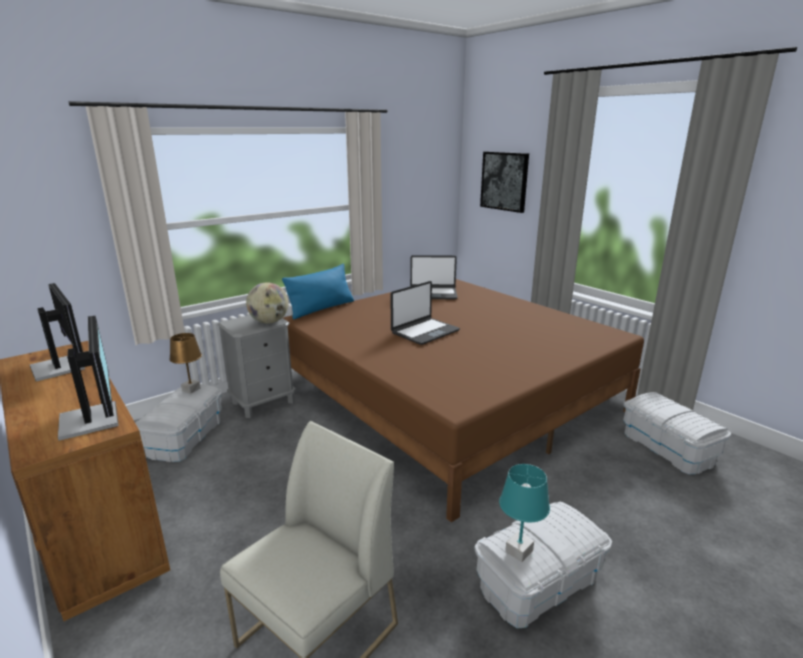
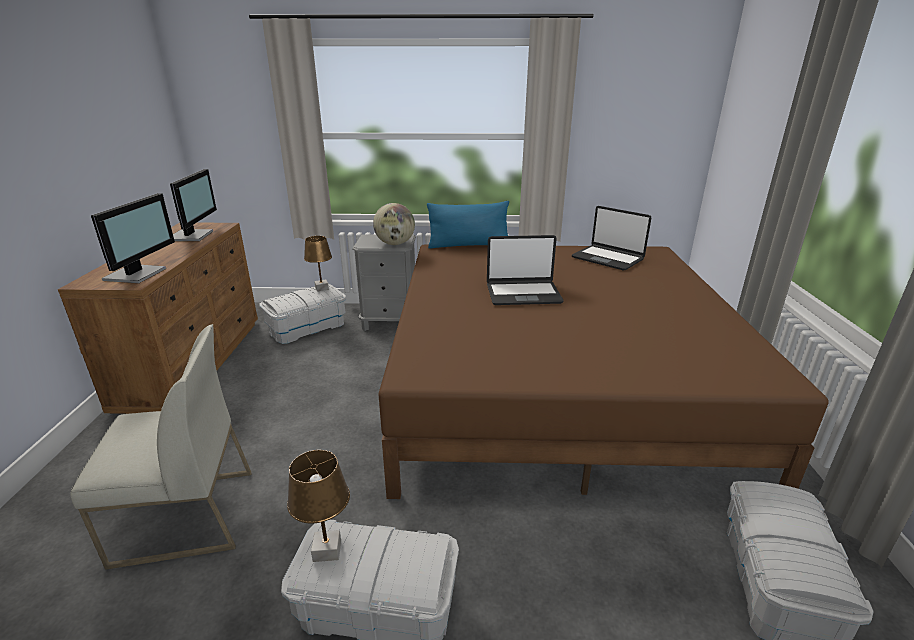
camera: 40 degrees right, 5 degrees up
picture [480,152,529,213] -> none
turquoise table lamp [499,464,550,562] -> brown table lamp [287,450,350,562]

